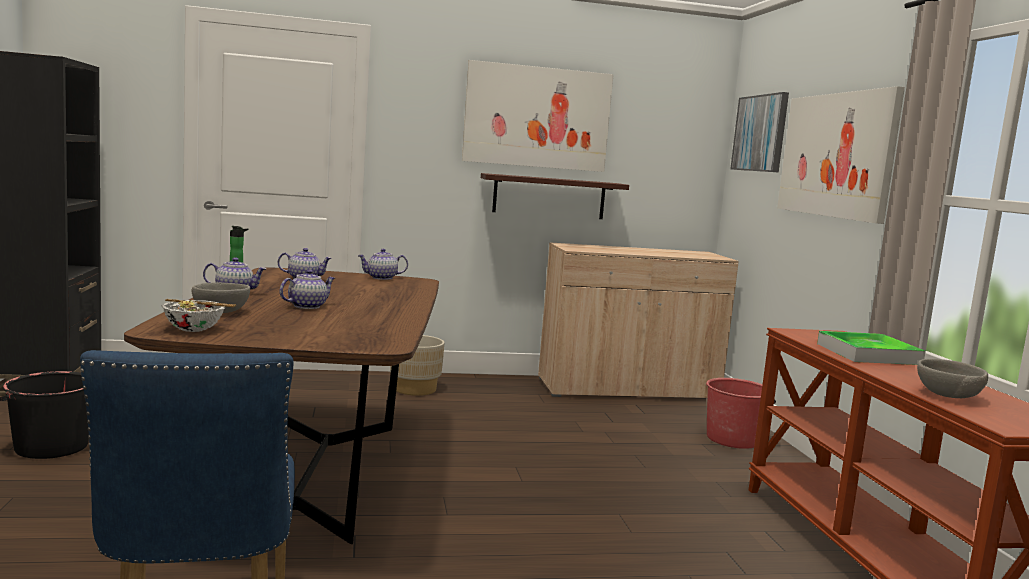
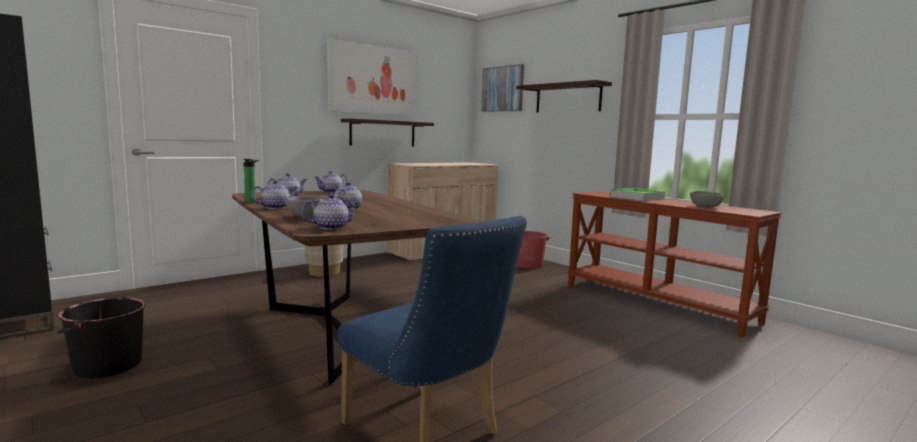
camera: 30 degrees left, 0 degrees up
bowl [162,299,236,332] -> teapot [301,194,359,230]
picture [777,86,905,224] -> shelf [516,80,612,112]

